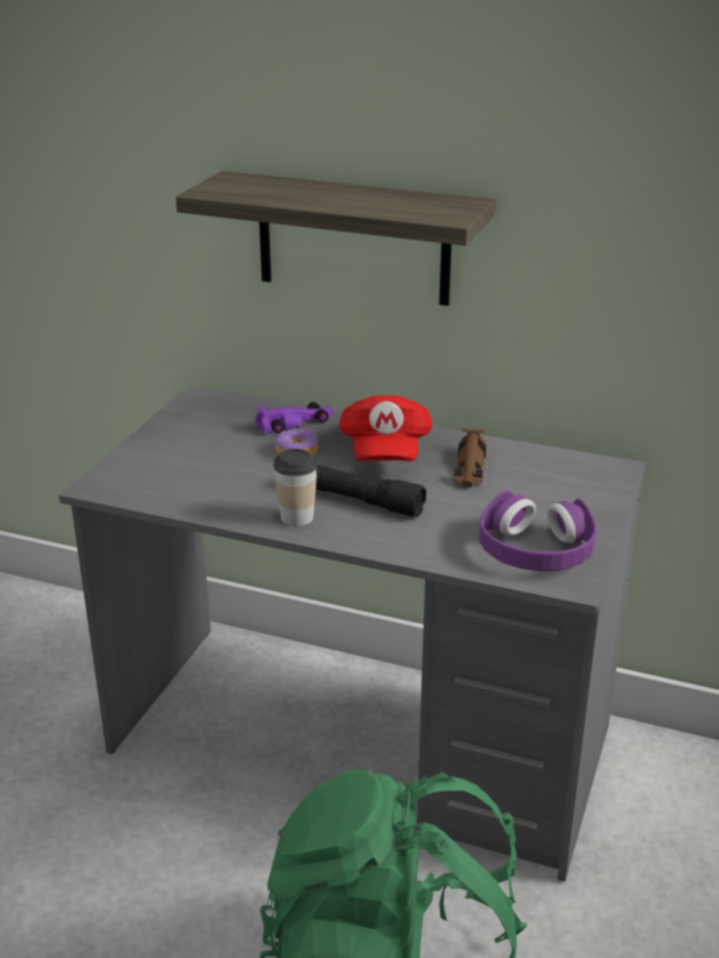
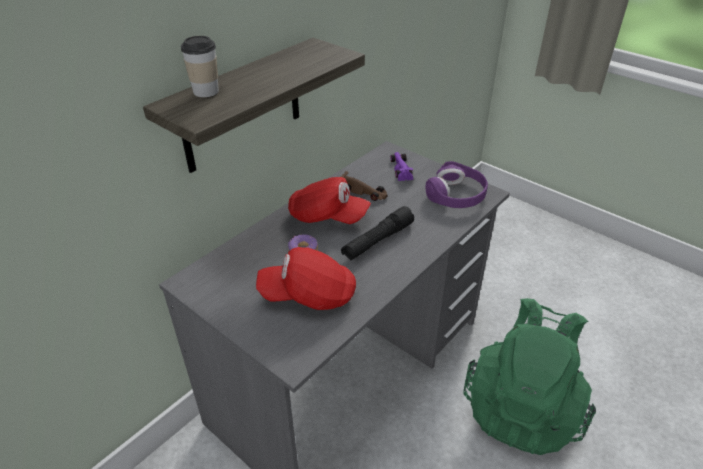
camera: 70 degrees left, 10 degrees up
purple toy car [255,402,333,434] -> purple toy car moved to [390,152,413,181]
cup [273,449,318,526] -> cup moved to [181,36,219,97]
none -> red cap [256,247,356,310]

